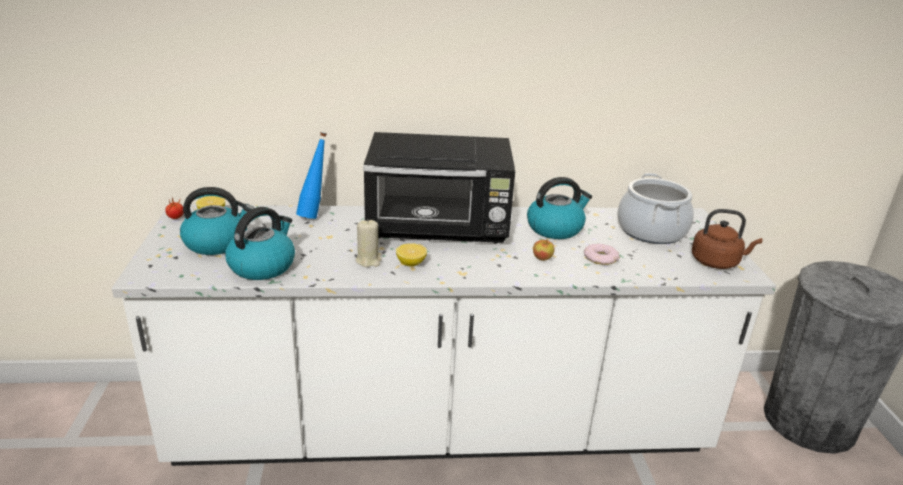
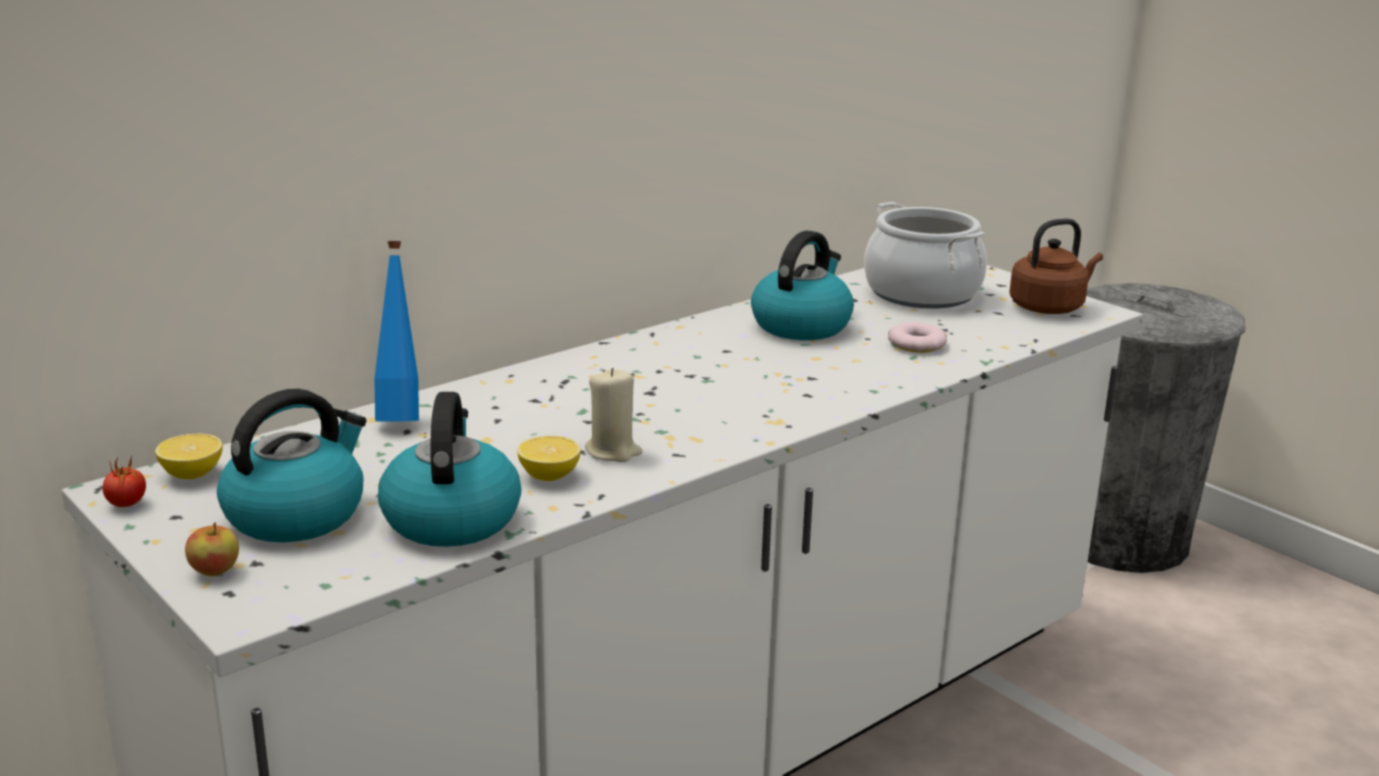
camera: 35 degrees left, 5 degrees down
black microwave [363,132,515,244] -> none
lemon [396,243,427,266] -> lemon moved to [517,436,581,481]
apple [533,239,554,261] -> apple moved to [185,523,239,576]

